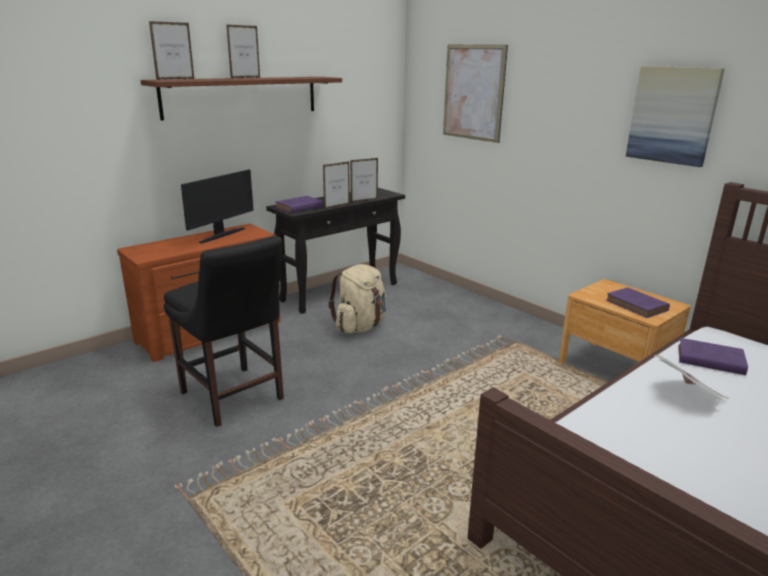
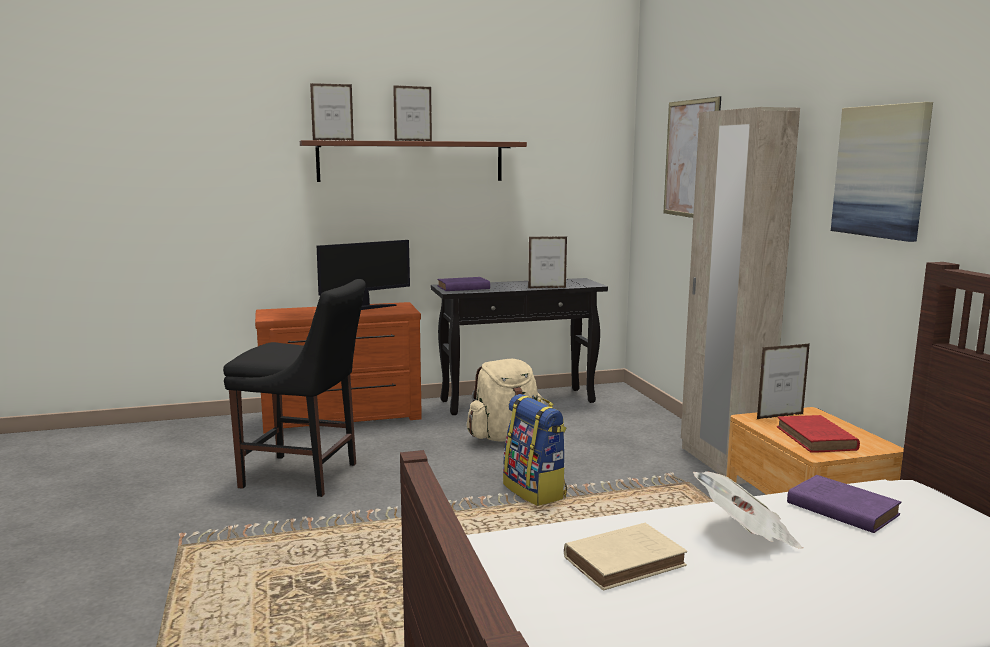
camera: 25 degrees right, 10 degrees down
black chair [164,236,284,427] -> black chair turned 60 degrees counterclockwise [223,279,366,497]
picture frame [323,161,350,209] -> picture frame moved to [757,344,810,419]
purple book [606,287,670,318] -> red book [777,415,860,453]
none -> backpack [503,394,567,506]
none -> beige book [564,523,687,590]
none -> beige wardrobe [681,107,800,484]

